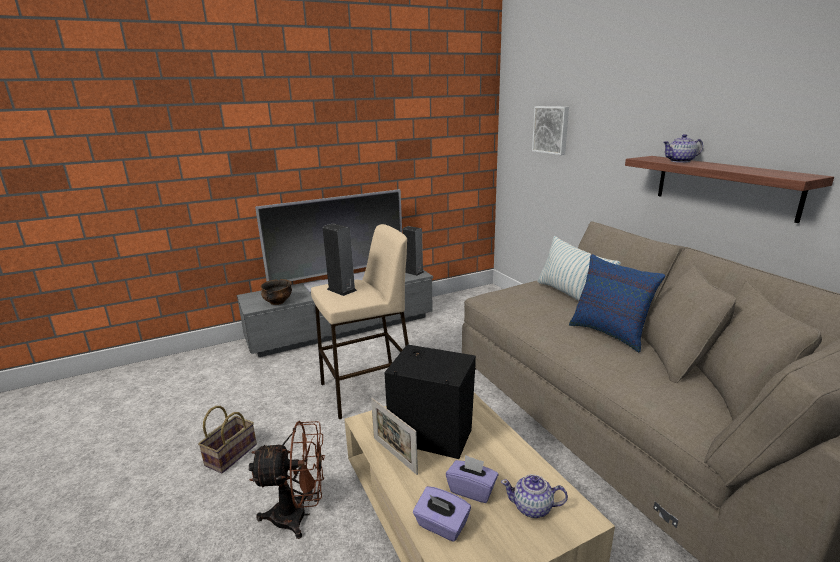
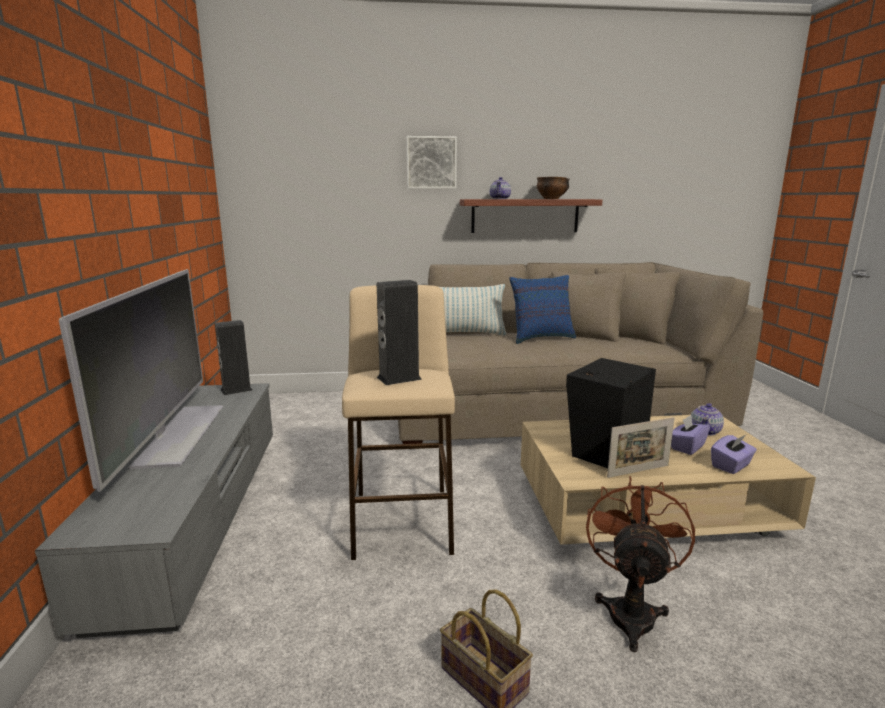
camera: 70 degrees left, 5 degrees down
bowl [261,279,292,305] -> bowl moved to [537,177,569,199]
picture [532,106,569,155] -> picture moved to [406,136,457,189]

